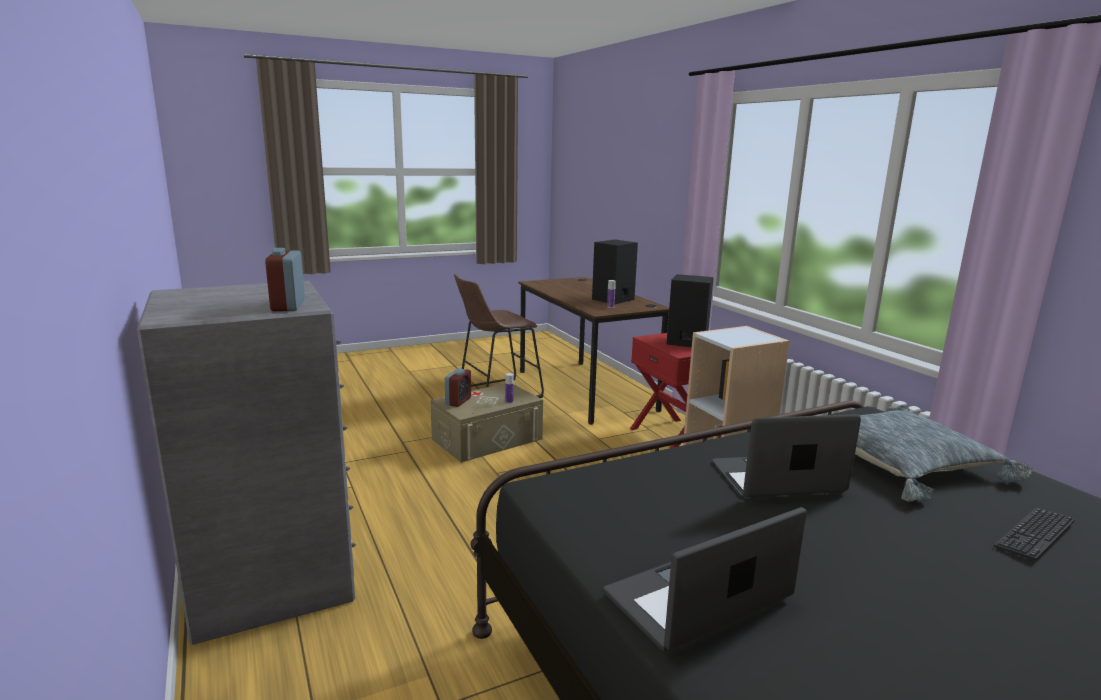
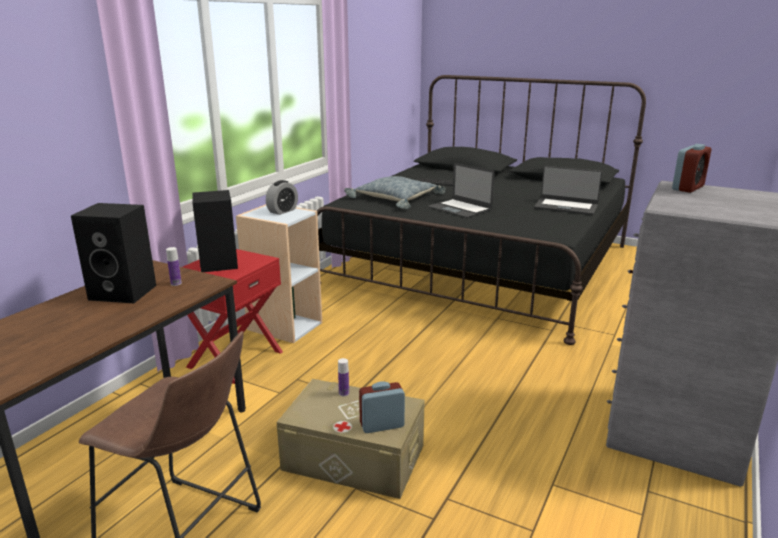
camera: 125 degrees left, 5 degrees up
none -> alarm clock [266,180,298,215]

